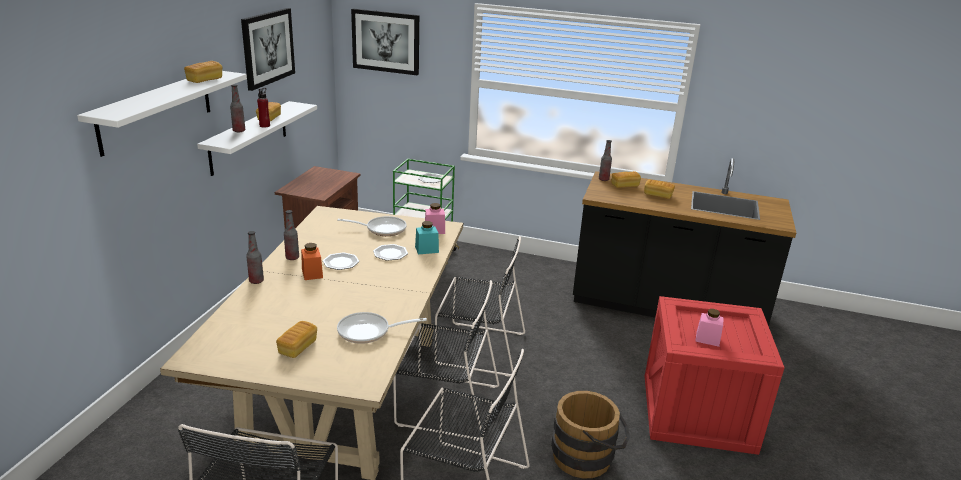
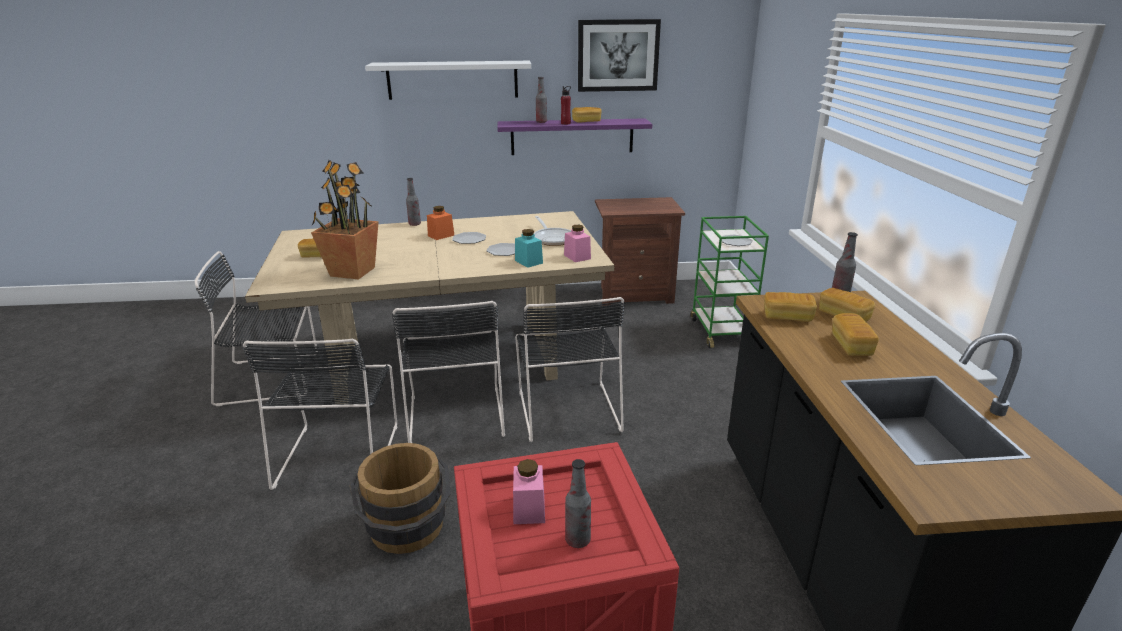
camera: 70 degrees right, 0 degrees up
bread [184,61,222,83] -> bread moved to [764,292,817,322]
white shelf [197,101,317,176] -> purple shelf [497,118,652,155]
bottle [284,210,299,260] -> bottle moved to [565,459,591,548]
frying pan [337,312,427,344] -> potted plant [311,160,379,279]
picture [351,9,419,75] -> none

